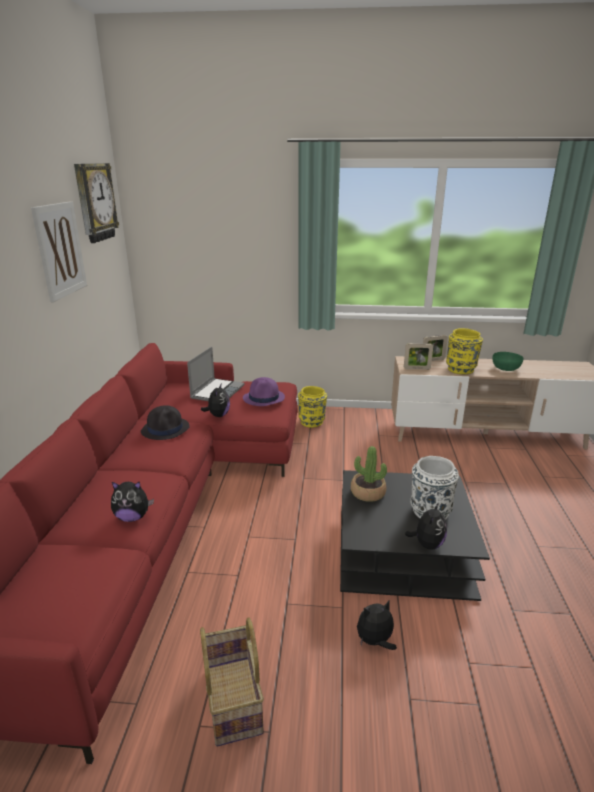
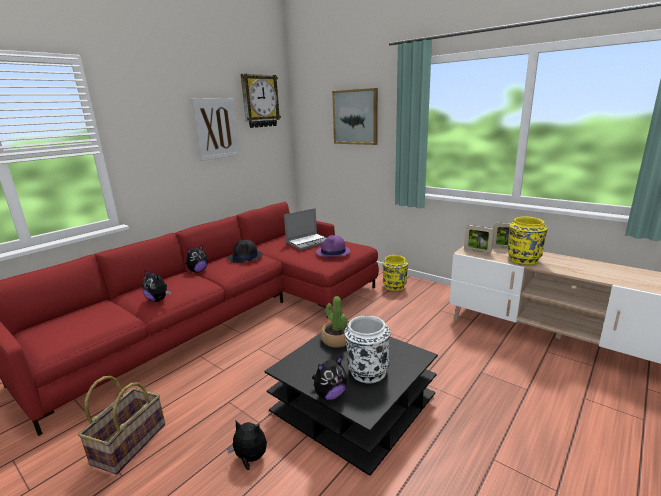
camera: 35 degrees right, 5 degrees down
plush toy [201,384,230,417] -> plush toy moved to [186,245,208,273]
green bowl [492,352,523,371] -> none
none -> picture [332,88,378,145]

